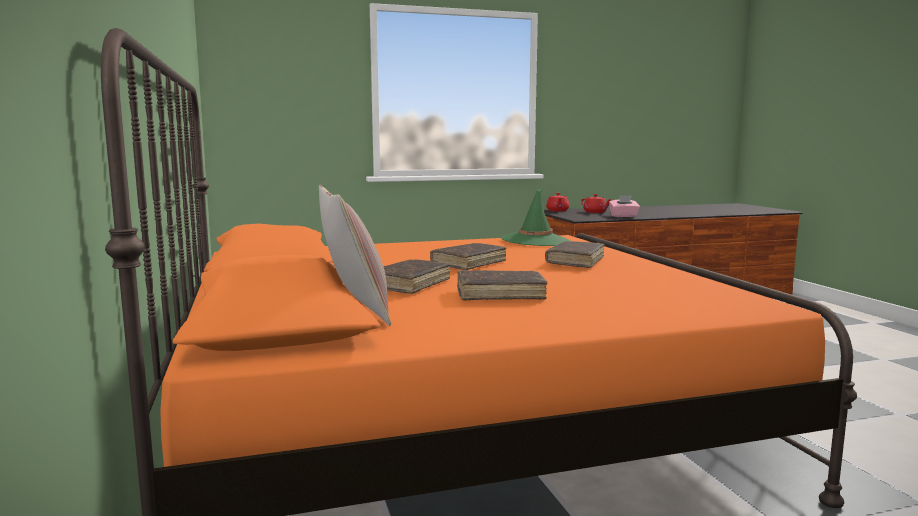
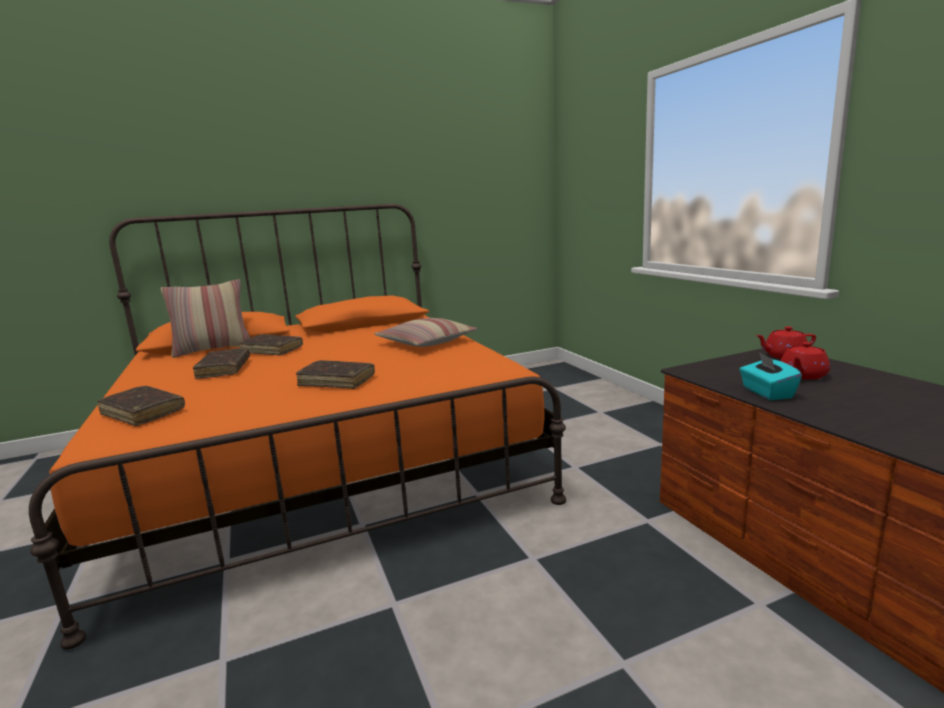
camera: 85 degrees right, 5 degrees up
brown book [430,243,507,270] -> brown book moved to [98,386,185,426]
green hat [501,188,570,246] -> none
pink tissue box [609,196,640,217] -> turquoise tissue box [739,352,802,400]
none -> pillow [374,318,477,347]

